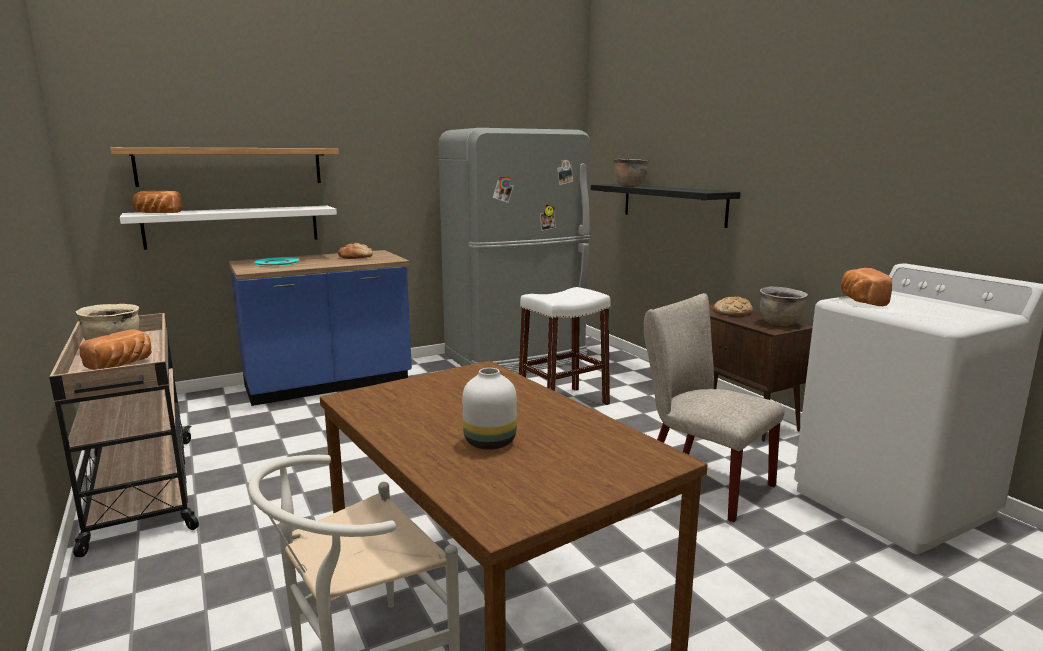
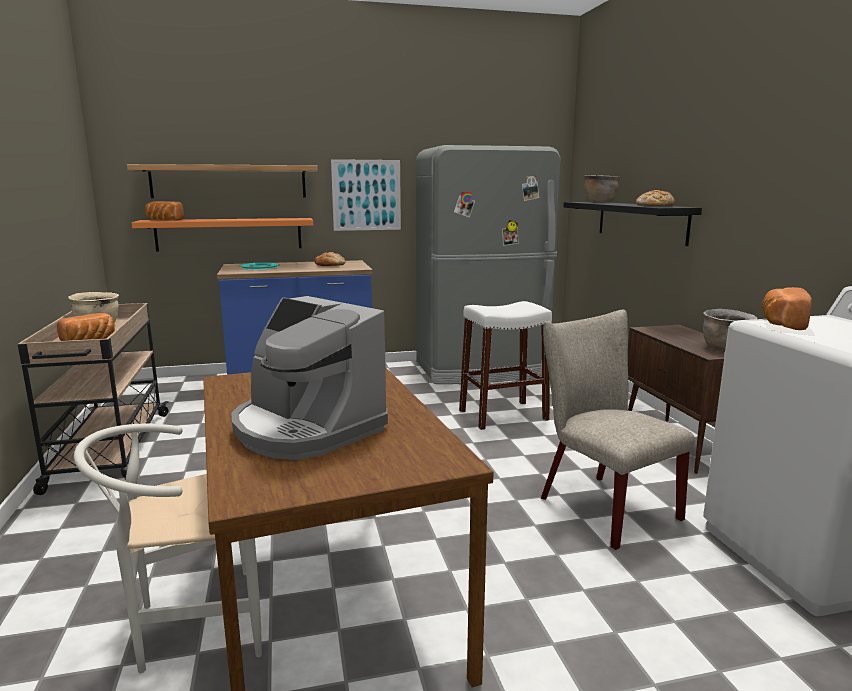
camera: 15 degrees right, 0 degrees up
white shelf [120,206,337,250] -> orange shelf [131,218,313,252]
white vase [462,368,517,450] -> coffee machine [231,296,388,460]
bread [714,297,753,315] -> bread moved to [636,190,675,206]
none -> picture [331,159,401,231]

